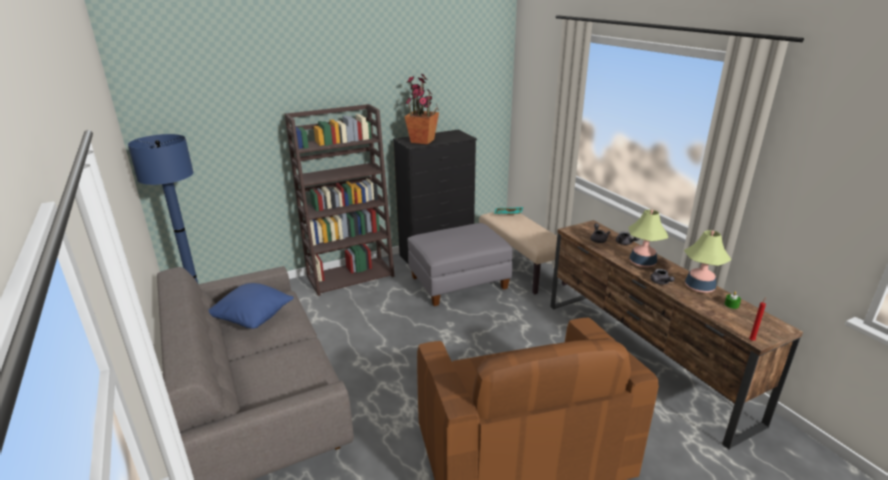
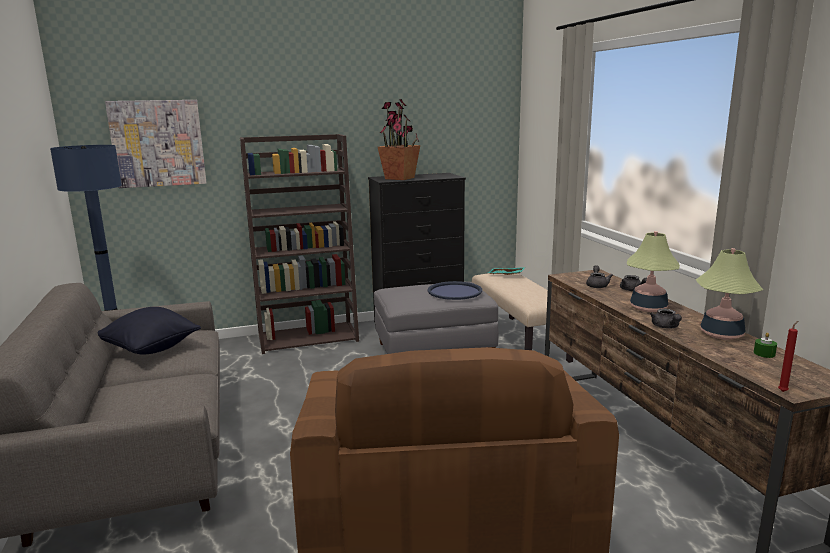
camera: 10 degrees right, 10 degrees down
blue pillow [208,283,294,329] -> black pillow [98,307,201,354]
none -> picture [105,100,206,188]
none -> blue tray [427,281,482,300]

